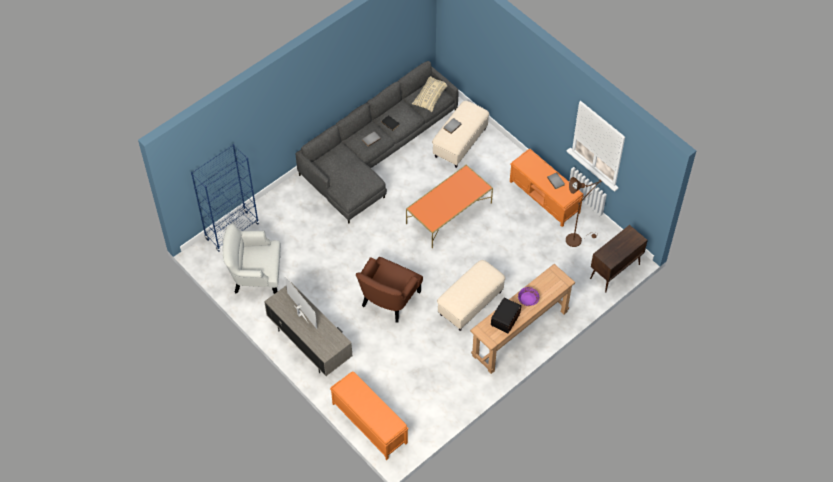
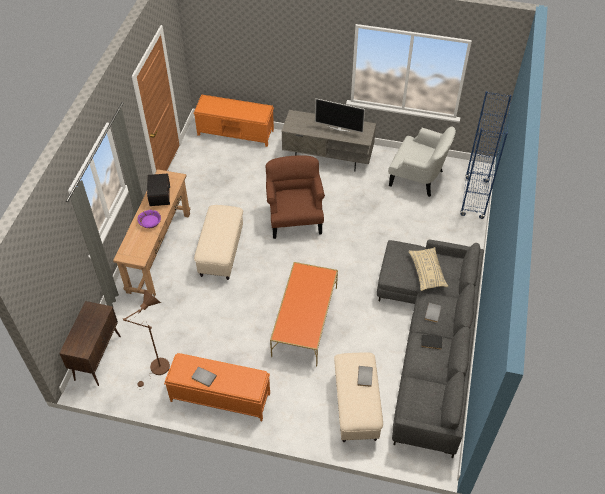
camera: 145 degrees right, 5 degrees down
white armchair [223,224,281,294] -> white armchair turned 60 degrees clockwise [388,126,456,197]
beige pillow [412,76,447,112] -> beige pillow moved to [409,247,448,291]

